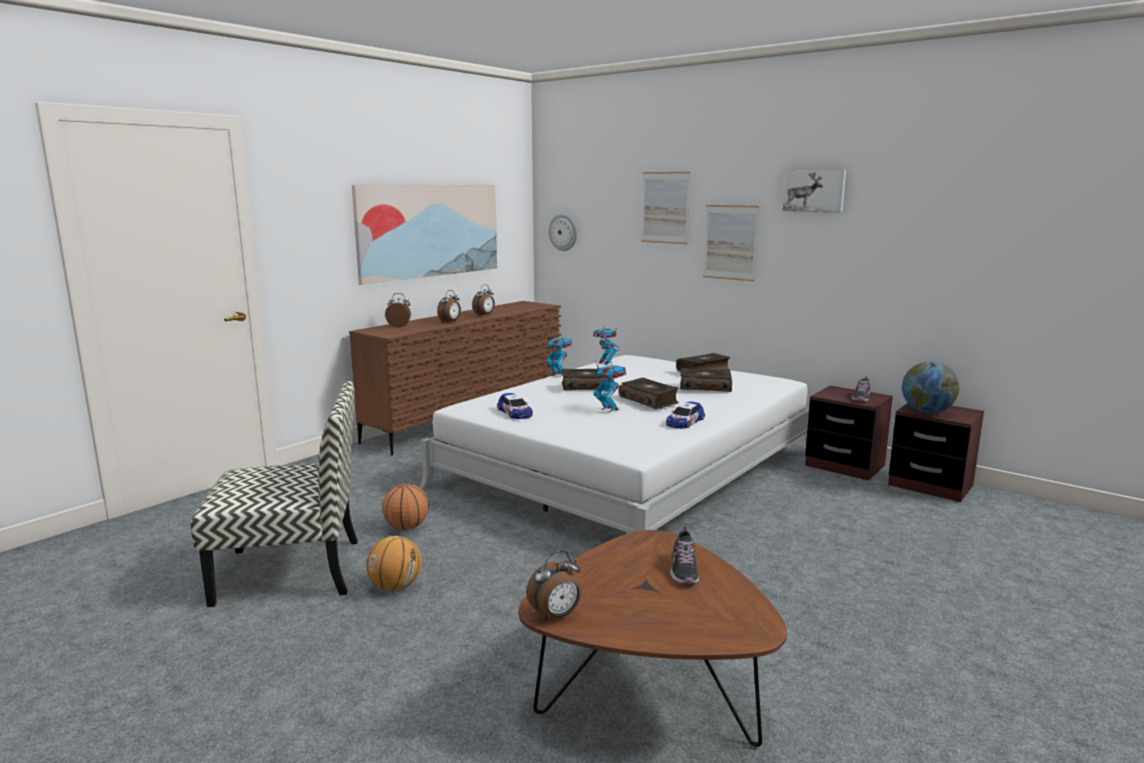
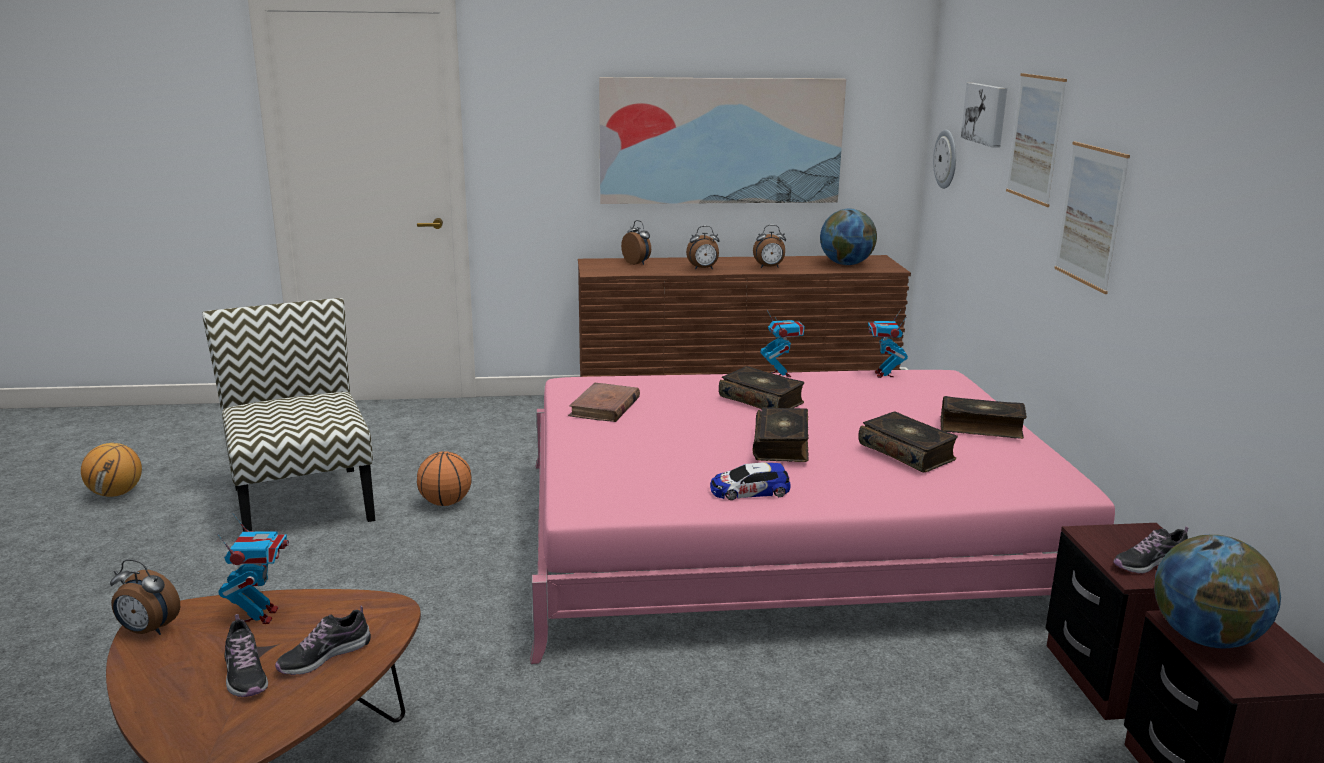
camera: 45 degrees right, 5 degrees up
chair [190,381,358,607] -> chair turned 150 degrees counterclockwise [202,298,375,532]
basketball [366,536,422,591] -> basketball moved to [81,443,142,497]
white bed [420,355,809,533] -> pink bed [530,370,1115,664]
toy car [497,393,533,419] -> brown book [568,383,640,422]
toy robot [594,360,626,412] -> toy robot moved to [217,513,289,624]
picture [783,170,846,213] -> picture moved to [961,83,1007,148]
none -> shoe [224,614,268,697]
none -> globe [820,209,877,265]

